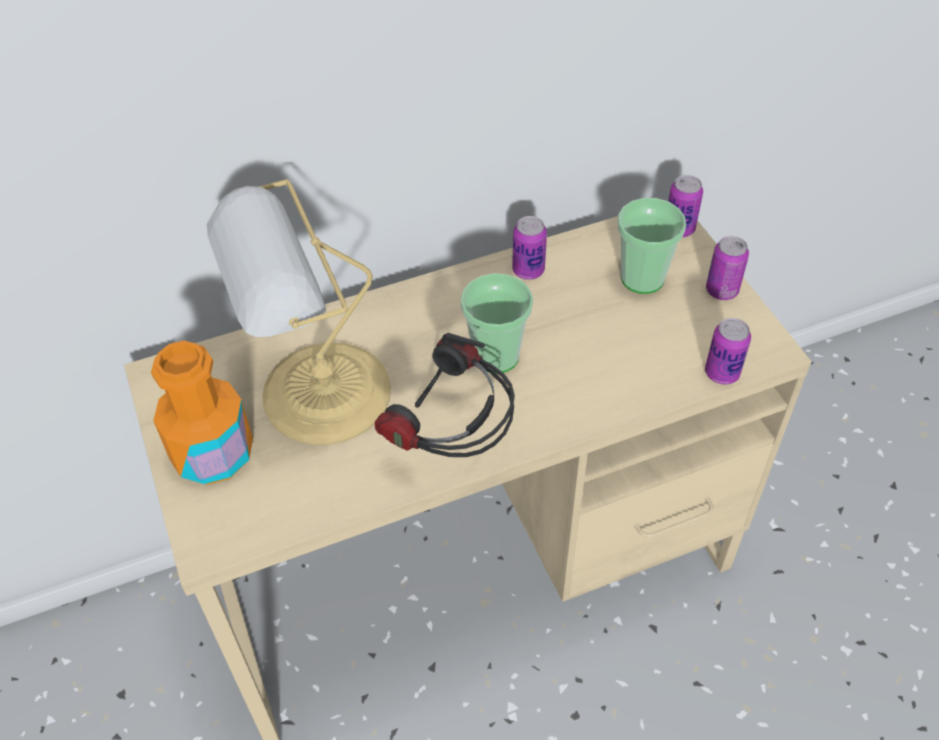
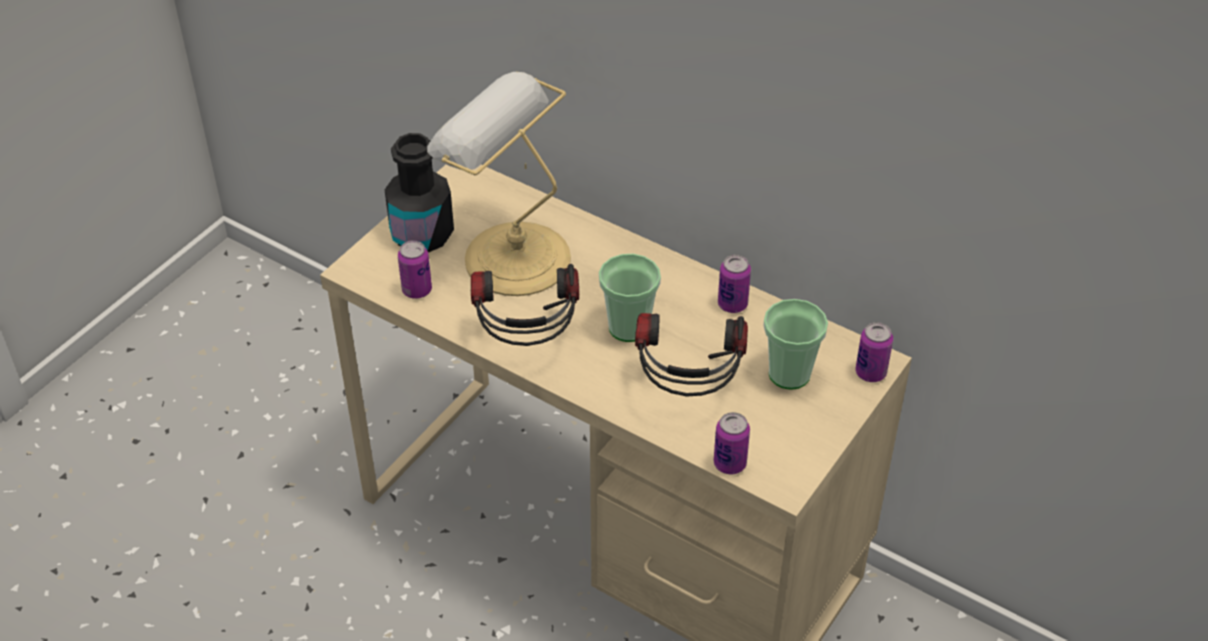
camera: 55 degrees right, 5 degrees down
orange bottle [151,341,253,485] -> black bottle [385,133,454,253]
can [706,236,749,300] -> can moved to [398,240,432,299]
none -> headphones [635,313,748,397]

